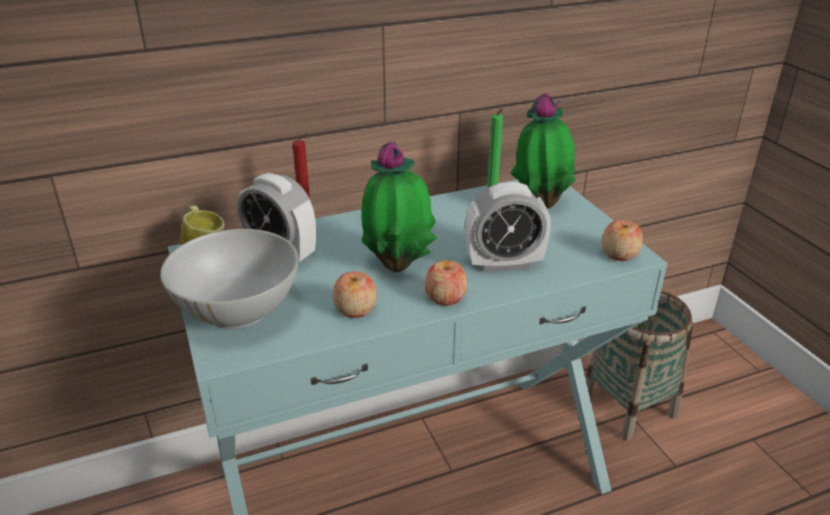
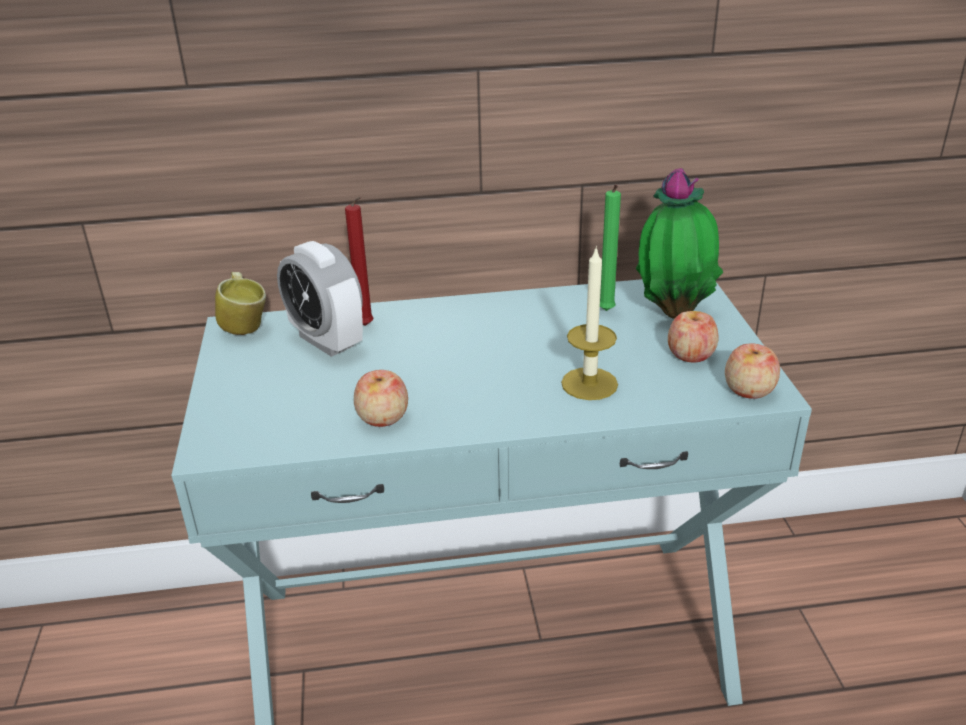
camera: 15 degrees right, 0 degrees up
white bowl [160,229,299,329] -> none
potted plant [361,142,437,272] -> none
apple [424,260,468,306] -> apple moved to [668,311,719,362]
alarm clock [465,182,551,272] -> candle [561,246,618,400]
basket [585,290,693,441] -> none

